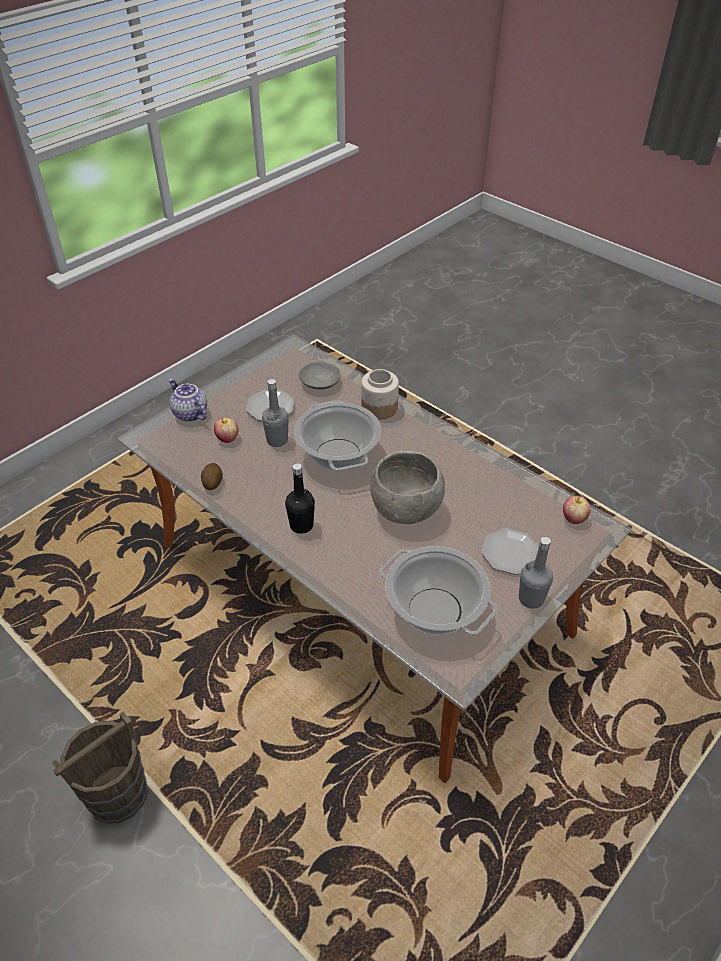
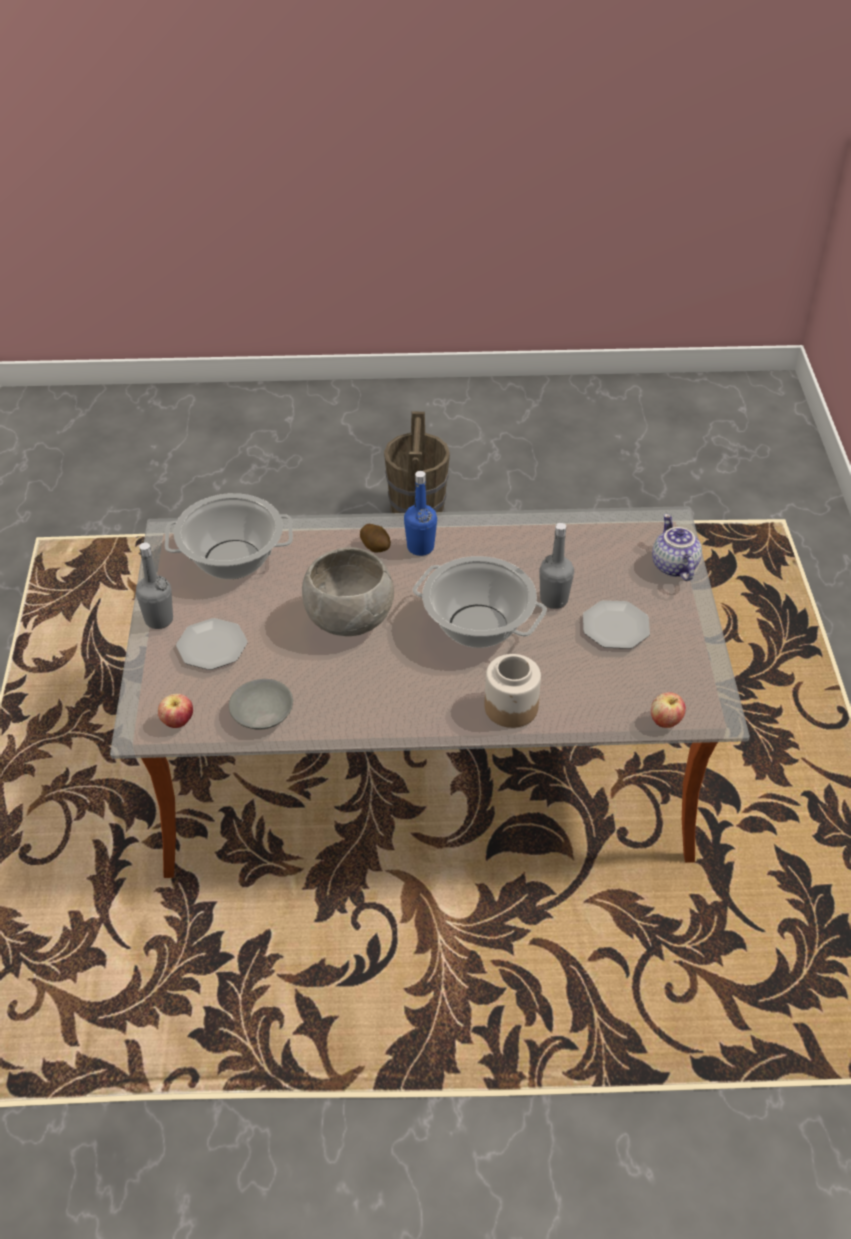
camera: 135 degrees right, 0 degrees up
teapot [169,378,207,422] -> teapot turned 105 degrees counterclockwise [652,514,702,581]
potato [201,463,223,490] -> potato moved to [360,524,391,552]
apple [214,417,238,443] -> apple moved to [651,692,686,728]
black bottle [285,463,315,534] -> blue bottle [404,471,437,556]
grey bowl [299,362,341,390] -> grey bowl moved to [229,679,293,730]

